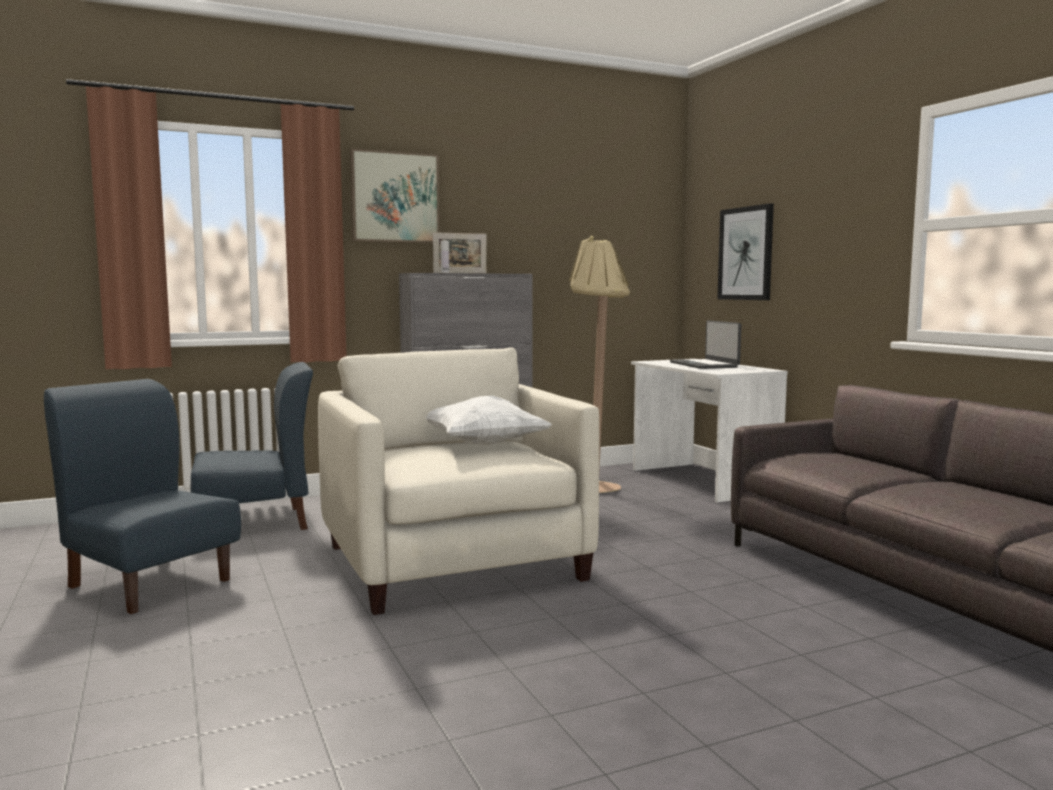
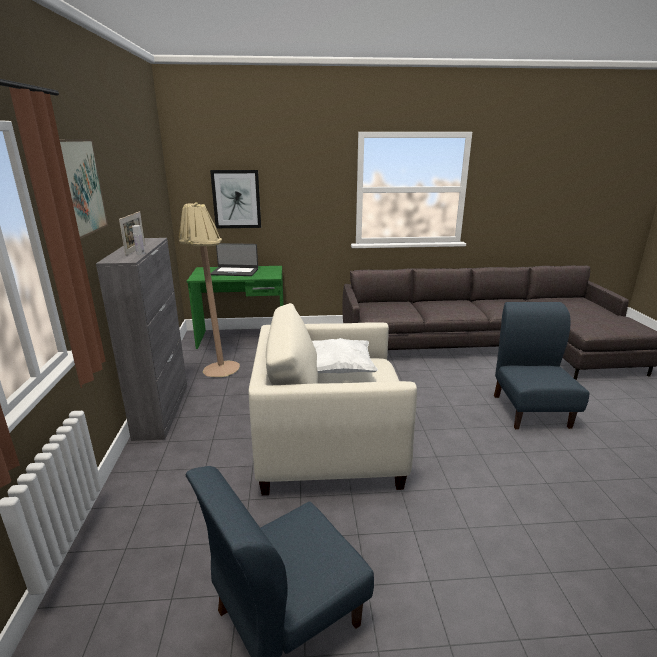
camera: 70 degrees left, 15 degrees up
blue chair [191,362,313,530] -> blue chair moved to [494,302,590,429]
white desk [631,359,788,502] -> green desk [187,266,284,349]

